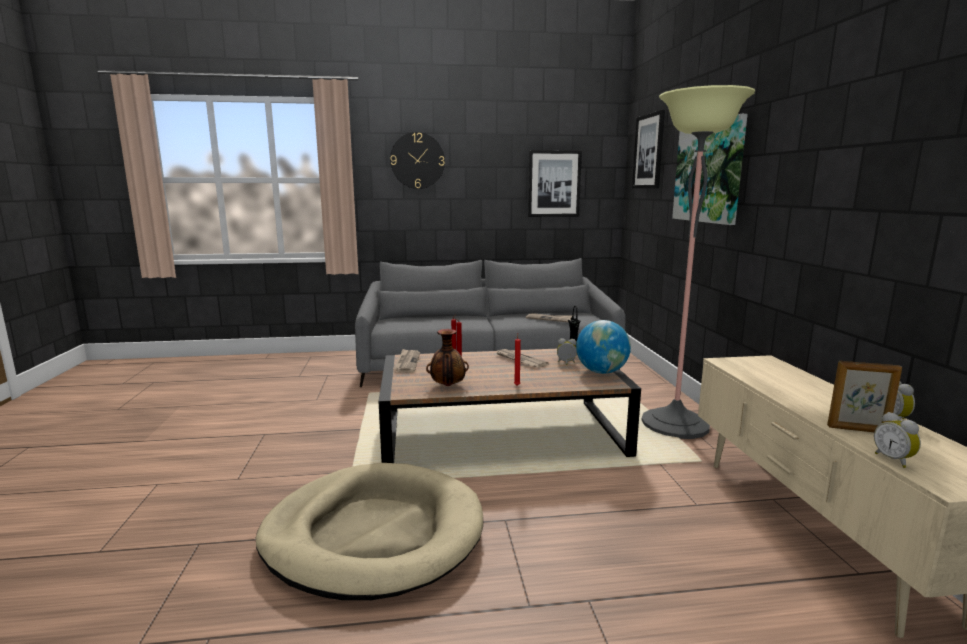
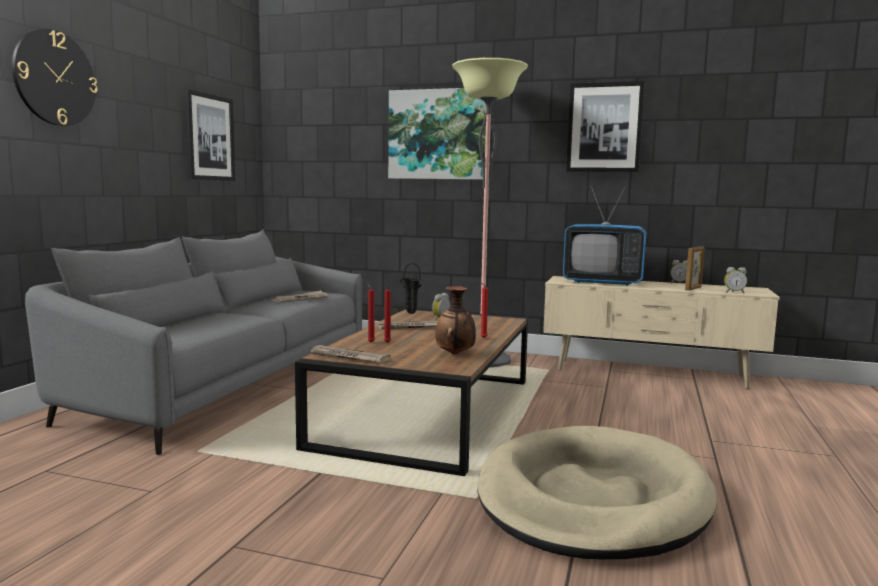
camera: 65 degrees left, 5 degrees down
globe [576,320,631,374] -> none
picture [632,110,665,188] -> picture moved to [566,81,645,172]
none -> television [563,186,646,286]

